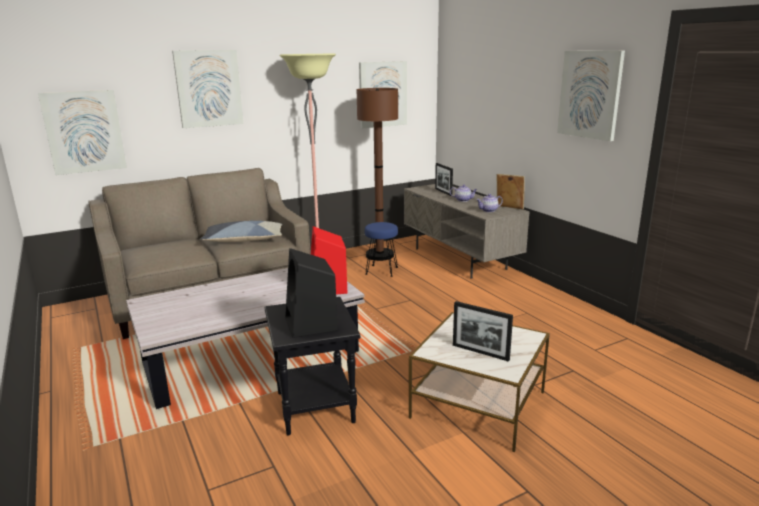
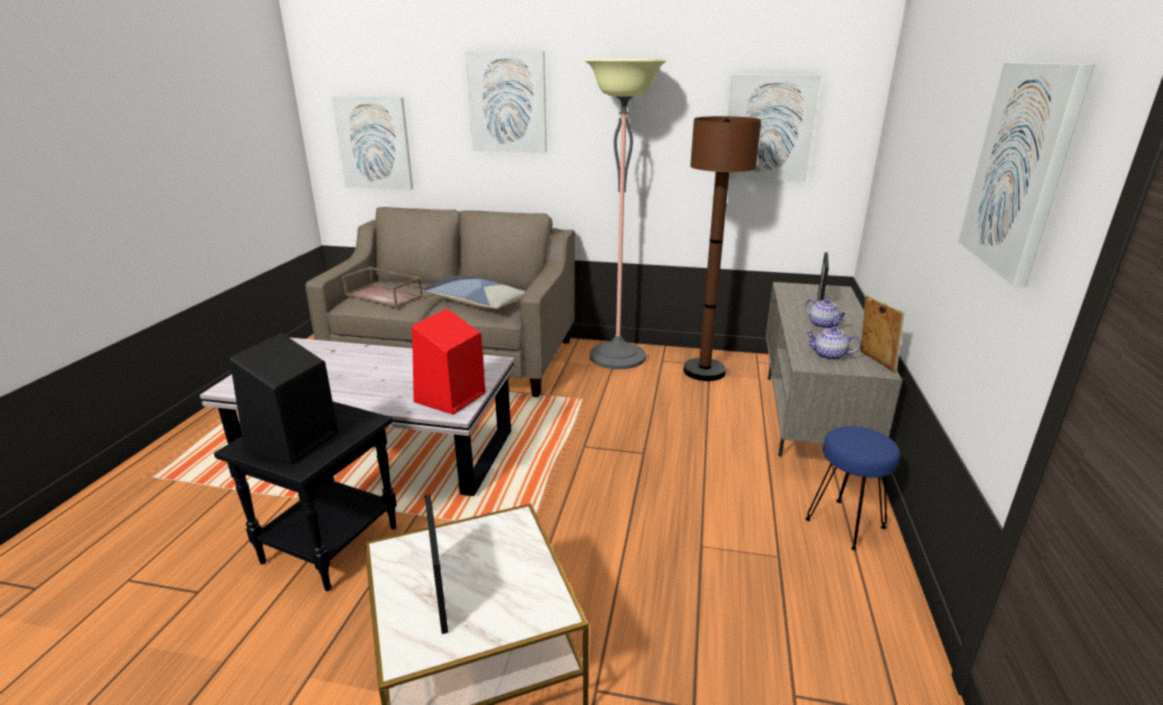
camera: 40 degrees right, 5 degrees up
blue stool [365,222,398,277] -> blue stool moved to [805,426,900,550]
none -> brown tray [342,267,423,308]

